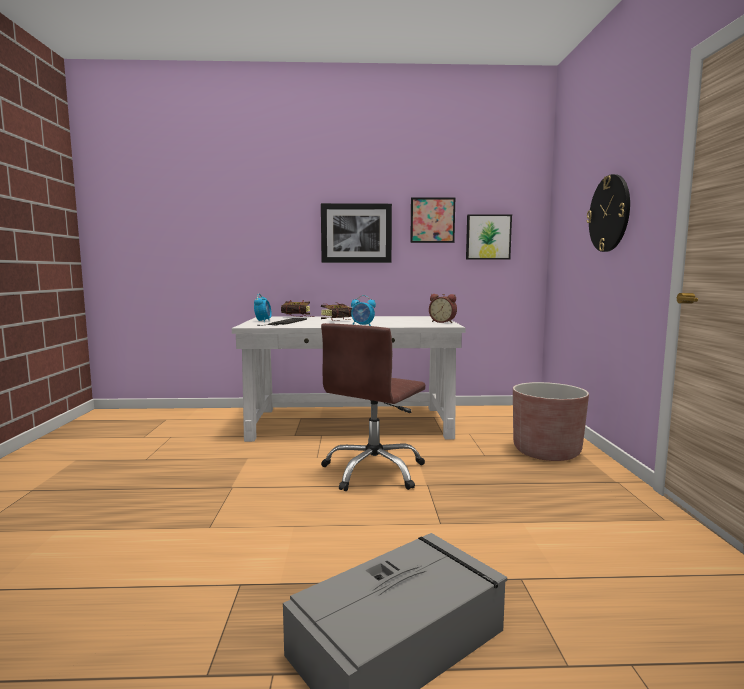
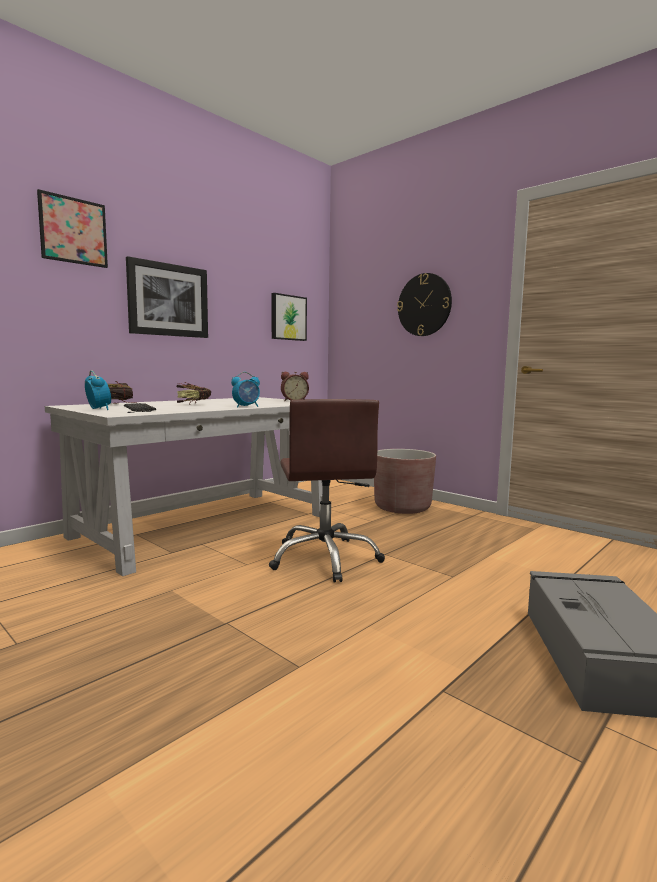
camera: 45 degrees left, 0 degrees up
picture [410,197,455,243] -> picture moved to [37,189,108,268]

